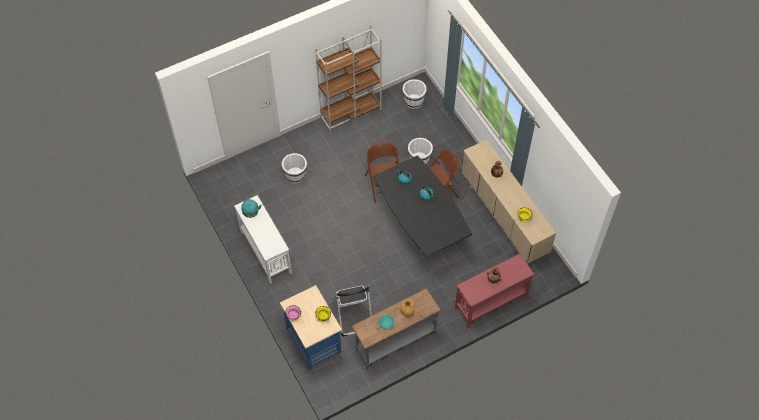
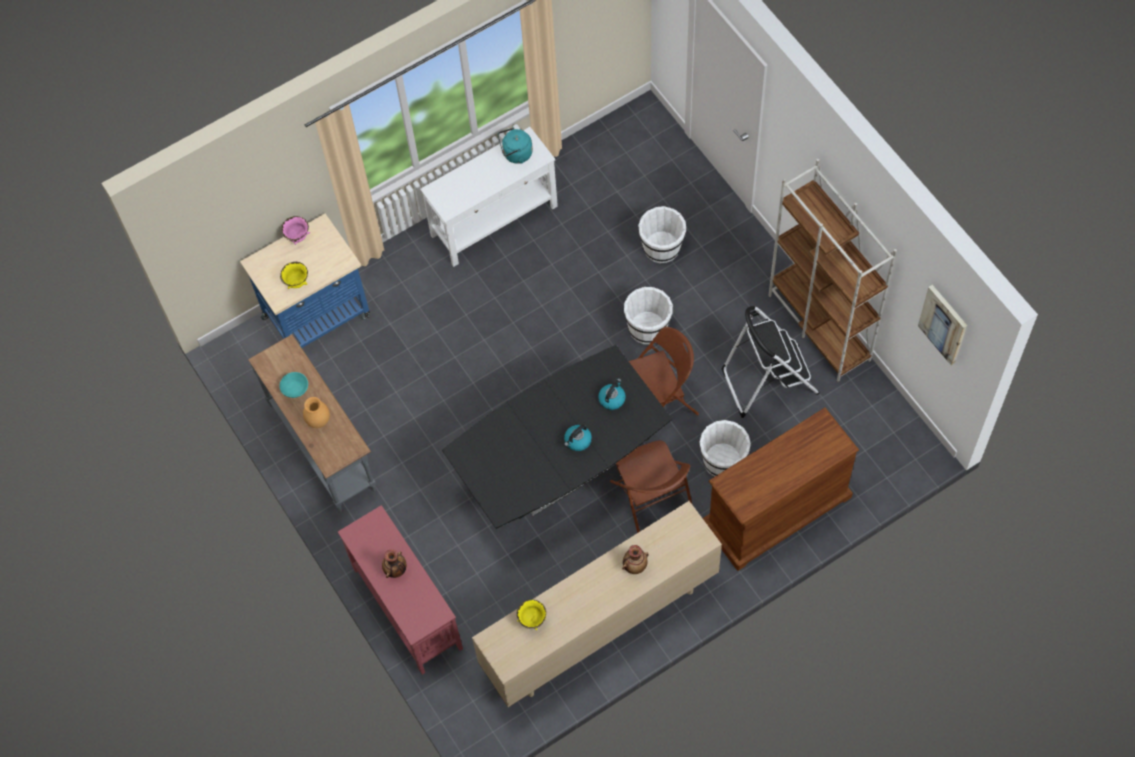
camera: 90 degrees right, 5 degrees up
step ladder [332,286,372,336] -> step ladder moved to [722,306,820,418]
white bucket [402,79,427,109] -> white bucket moved to [624,287,673,344]
none -> brown dresser [703,408,859,571]
none -> picture [918,285,967,366]

